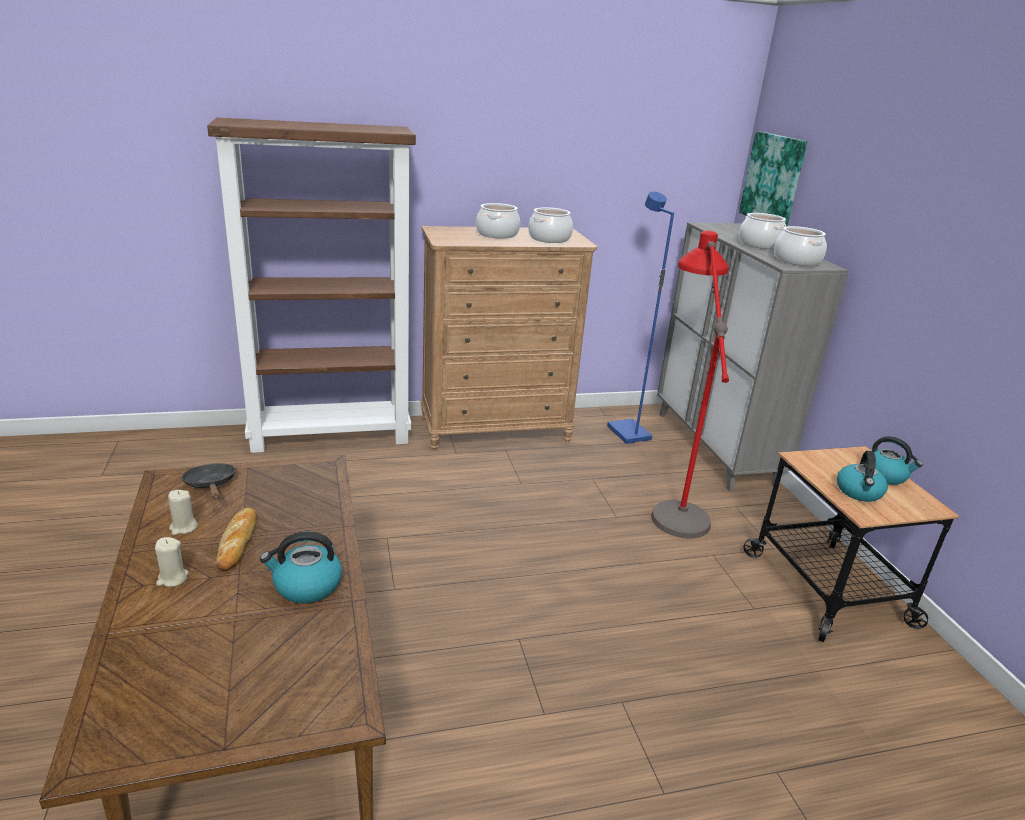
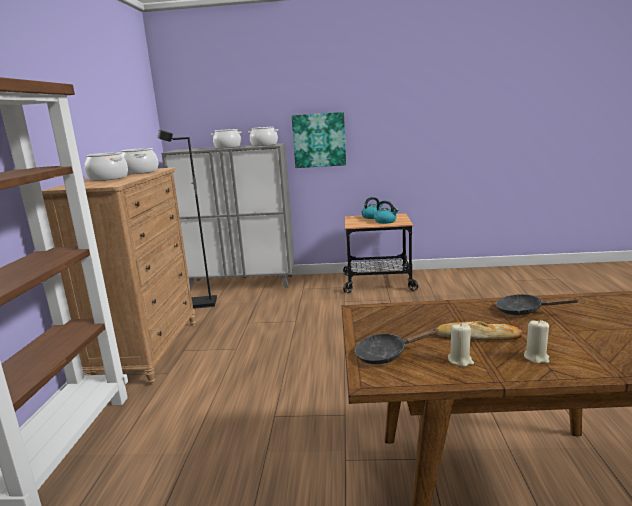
camera: 70 degrees left, 10 degrees down
kettle [260,532,342,603] -> black frying pan [496,294,580,315]
blue floor lamp [607,192,674,444] -> black floor lamp [157,130,217,309]
red floor lamp [651,231,729,539] -> none
picture [739,131,807,227] -> picture moved to [292,112,346,168]

